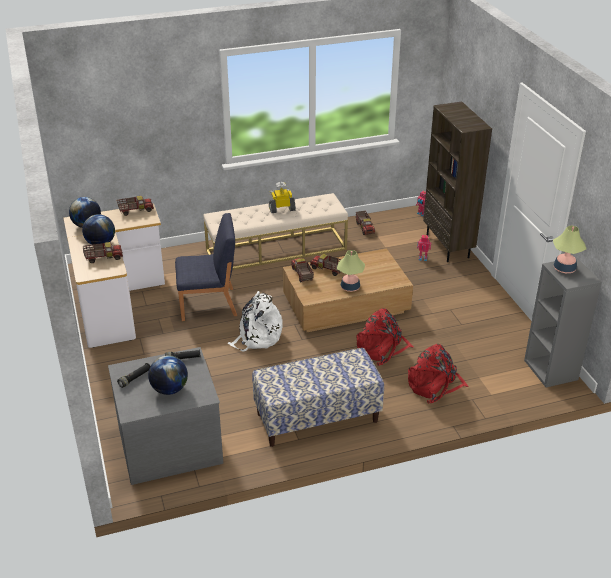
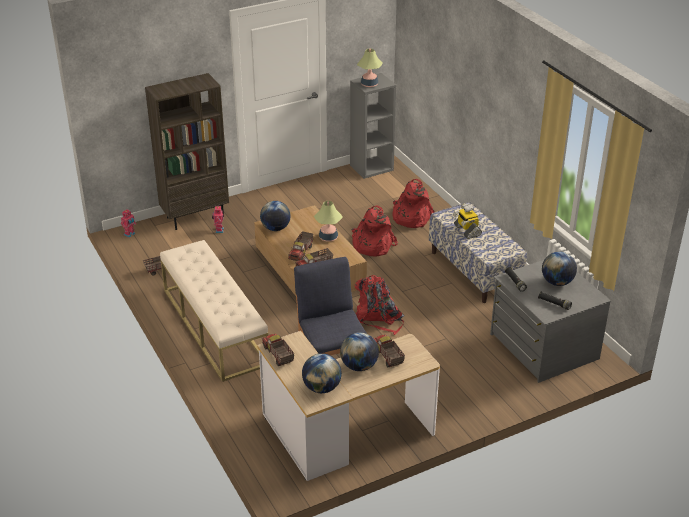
camera: 100 degrees left, 0 degrees up
white backpack [227,291,283,352] -> red backpack [354,275,404,335]
toy robot [269,182,296,213] -> toy robot moved to [453,203,482,239]
none -> globe [260,201,291,231]

